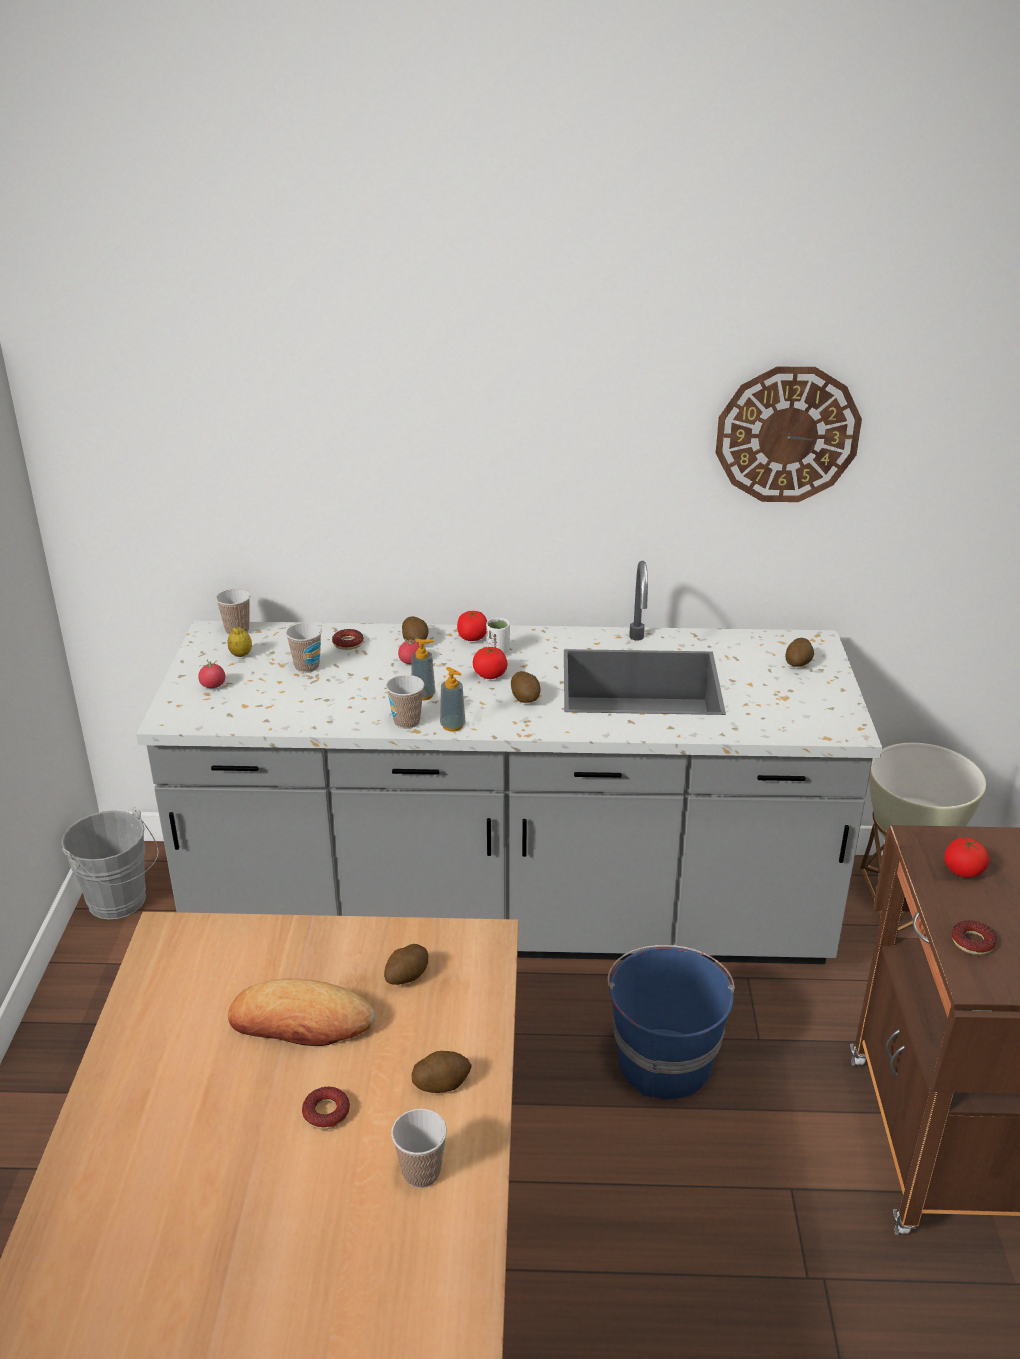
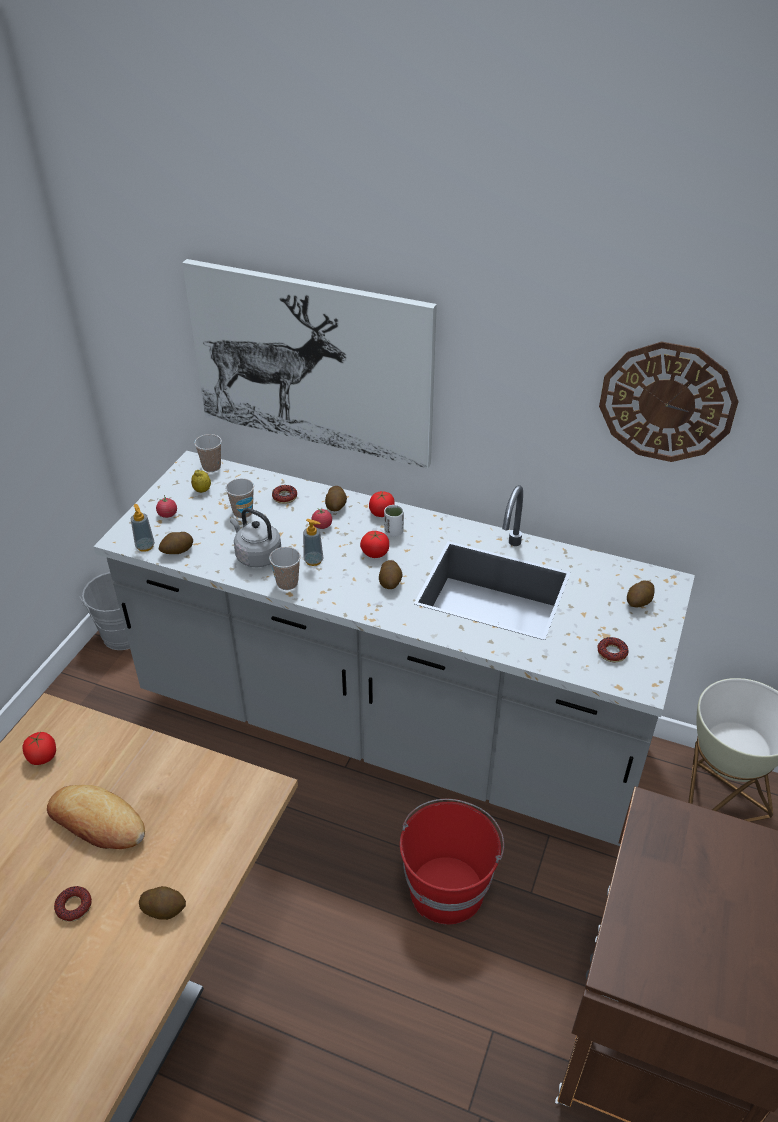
camera: 20 degrees right, 10 degrees up
potato [384,944,428,985] -> potato moved to [158,532,193,554]
cup [391,1109,447,1188] -> none
soap dispenser [440,667,465,732] -> soap dispenser moved to [131,504,155,552]
blue bucket [608,945,735,1100] -> red bucket [400,799,504,924]
tomato [944,837,990,878] -> tomato moved to [22,732,56,765]
donut [952,920,997,955] -> donut moved to [597,637,628,662]
none -> picture [182,259,437,469]
none -> grey kettle [230,508,281,567]

